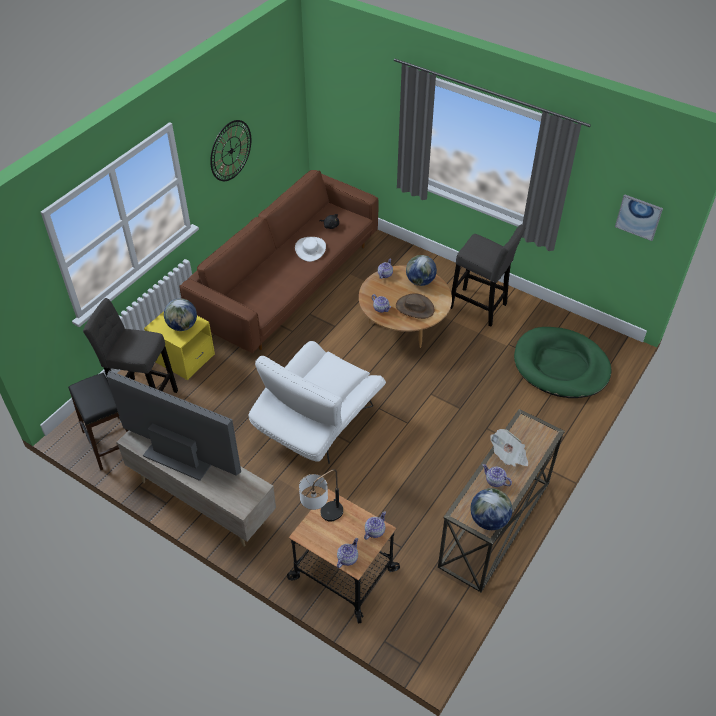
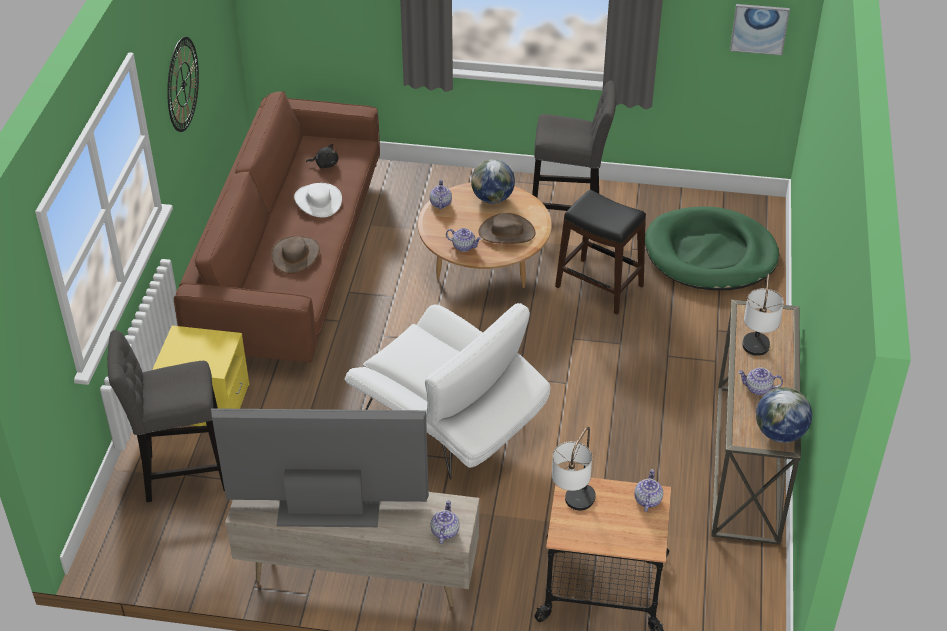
camera: 25 degrees left, 5 degrees down
black stool [68,373,129,470] -> black stool moved to [555,190,646,315]
globe [164,298,197,331] -> none
white armchair [249,341,386,464] -> white armchair turned 60 degrees counterclockwise [345,303,550,479]
teapot [337,538,358,568] -> teapot moved to [431,500,460,544]
newspaper [490,429,529,467] -> table lamp [743,273,784,356]
none -> brown hat [271,236,320,274]

